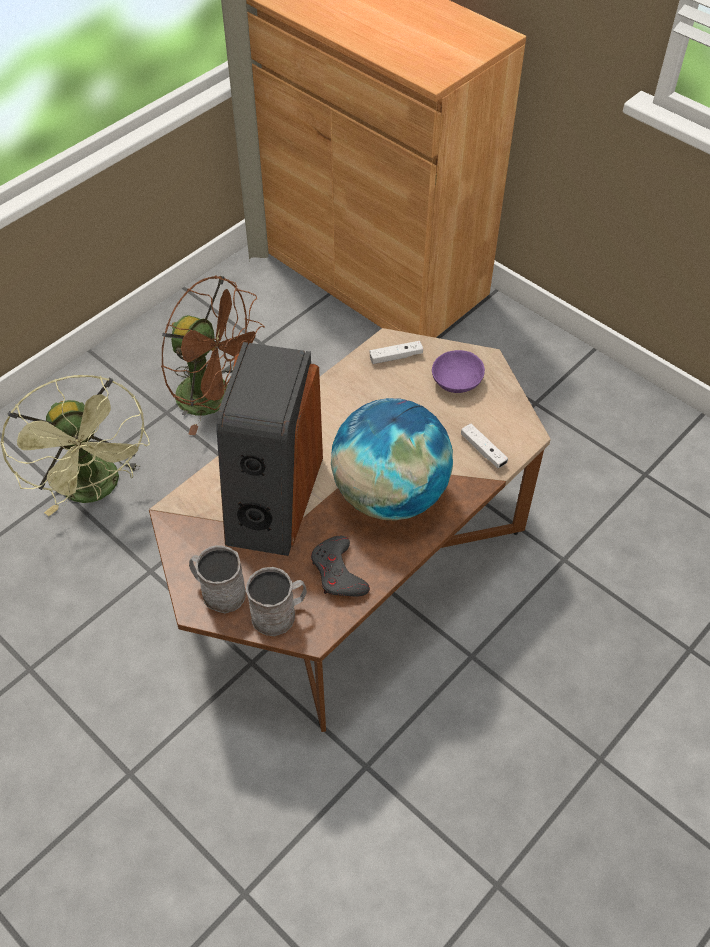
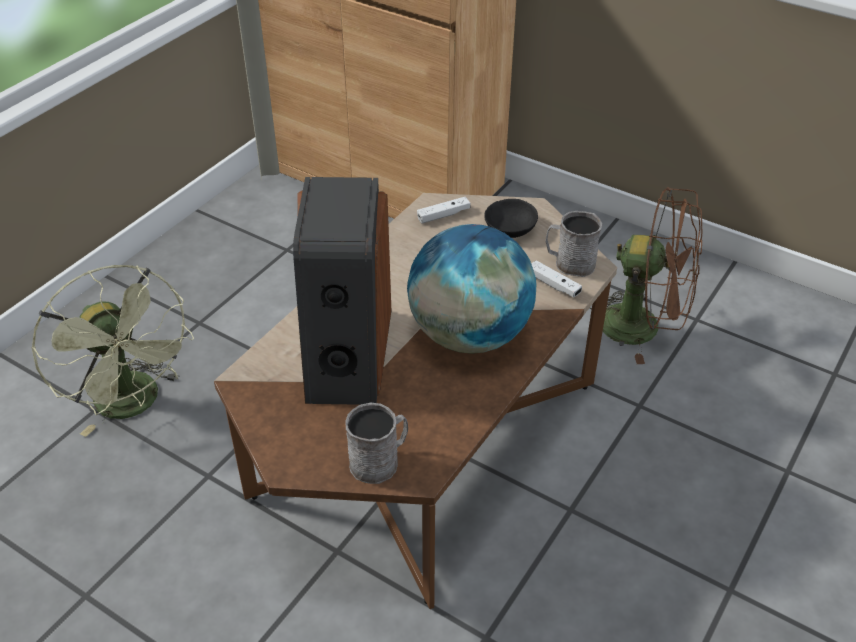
camera: 10 degrees left, 10 degrees down
brown fan [161,275,265,435] -> brown fan moved to [589,187,702,364]
grey mug [189,545,246,614] -> grey mug moved to [545,211,602,277]
grey game controller [311,536,370,596] -> none
purple bowl [432,350,485,393] -> black bowl [484,199,538,238]

